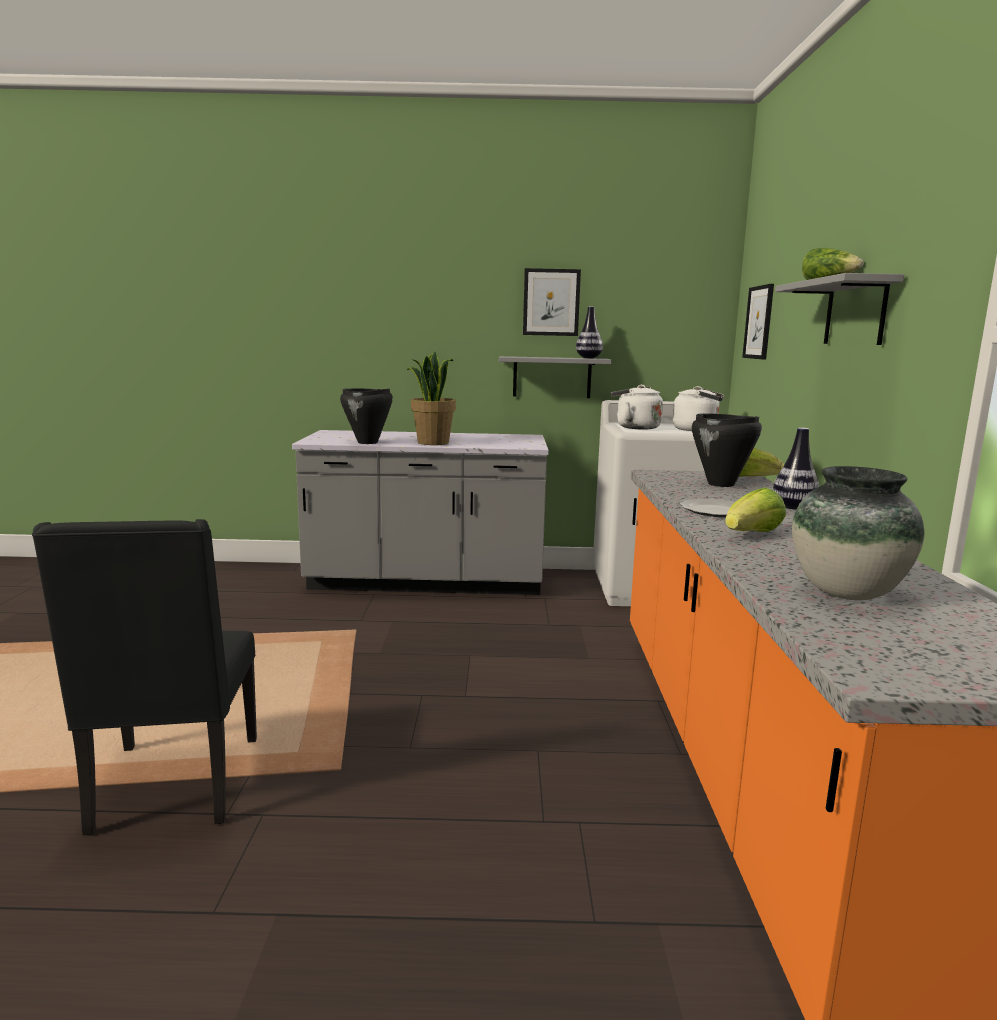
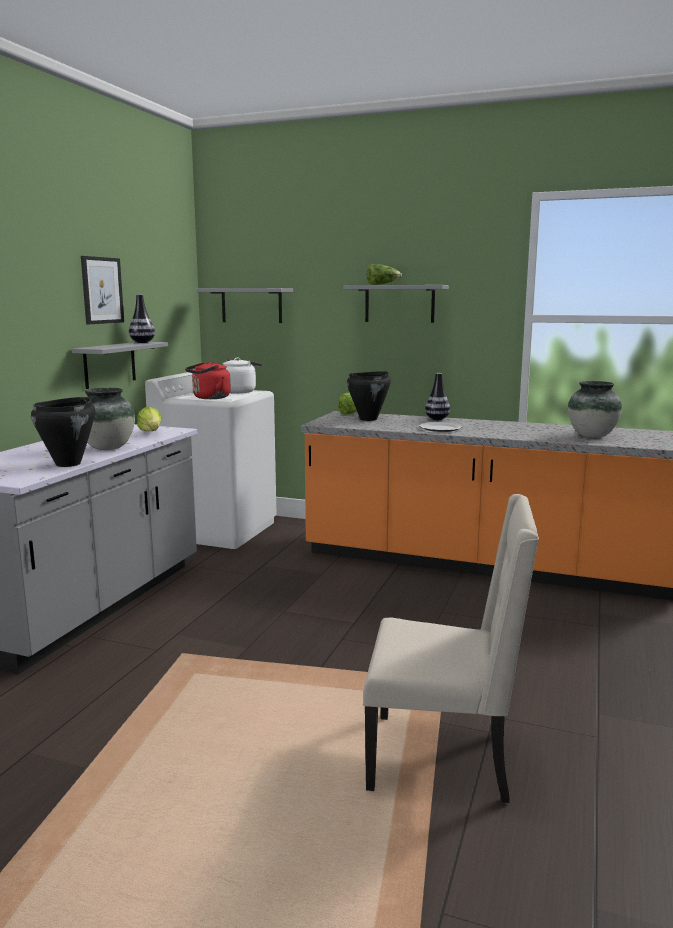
camera: 70 degrees left, 0 degrees up
black chair [32,519,257,836] -> beige chair [363,494,539,803]
potted plant [407,351,456,445] -> vase [85,388,135,450]
white kettle [611,385,663,430] -> red kettle [185,361,231,399]
lettuce [725,487,786,532] -> lettuce moved to [137,406,162,431]
picture [742,284,774,360] -> grey shelf [196,288,293,323]

